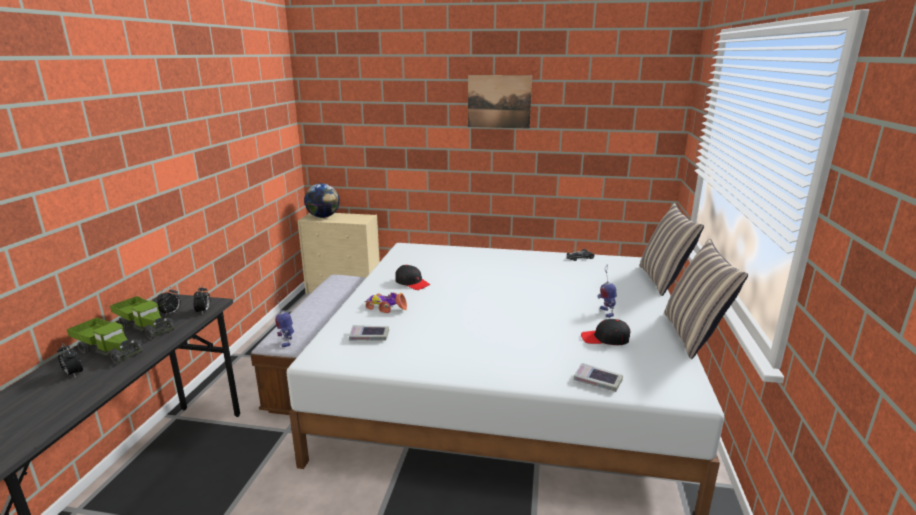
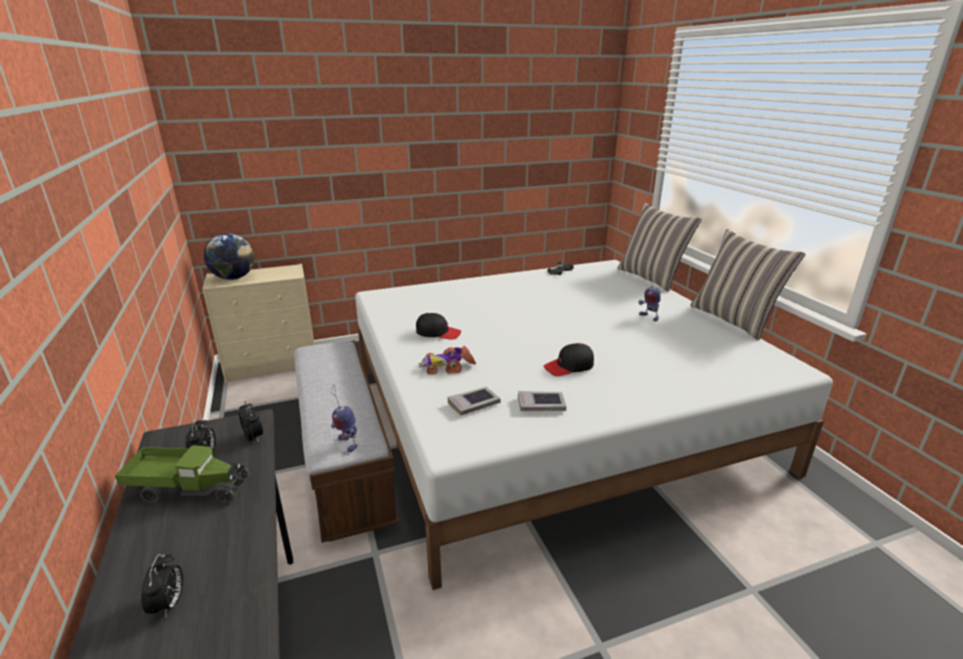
camera: 30 degrees left, 5 degrees up
alarm clock [57,343,83,378] -> alarm clock turned 105 degrees counterclockwise [141,554,183,617]
toy truck [67,317,143,364] -> none
picture [468,75,532,129] -> none
book [574,363,623,392] -> book moved to [518,391,566,411]
black cap [581,319,630,345] -> black cap moved to [544,343,594,376]

